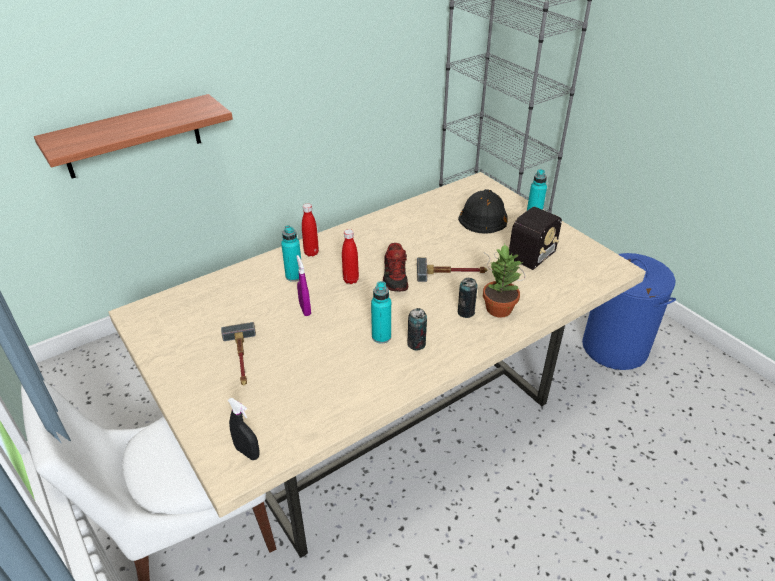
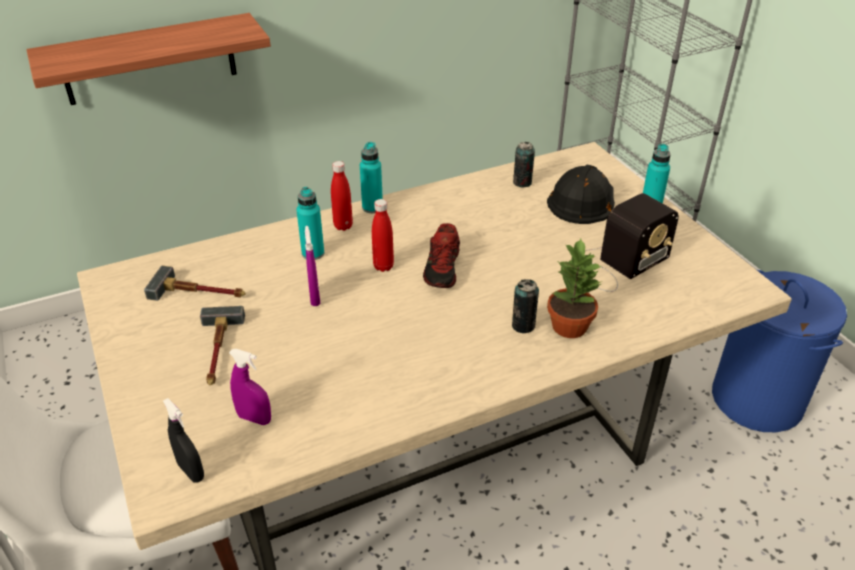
camera: 10 degrees right, 0 degrees up
turquoise bottle [371,281,391,344] -> turquoise bottle moved to [360,142,383,213]
can [407,308,427,350] -> can moved to [513,142,535,188]
hammer [417,257,487,282] -> hammer moved to [144,266,246,301]
none -> purple spray bottle [229,349,271,425]

